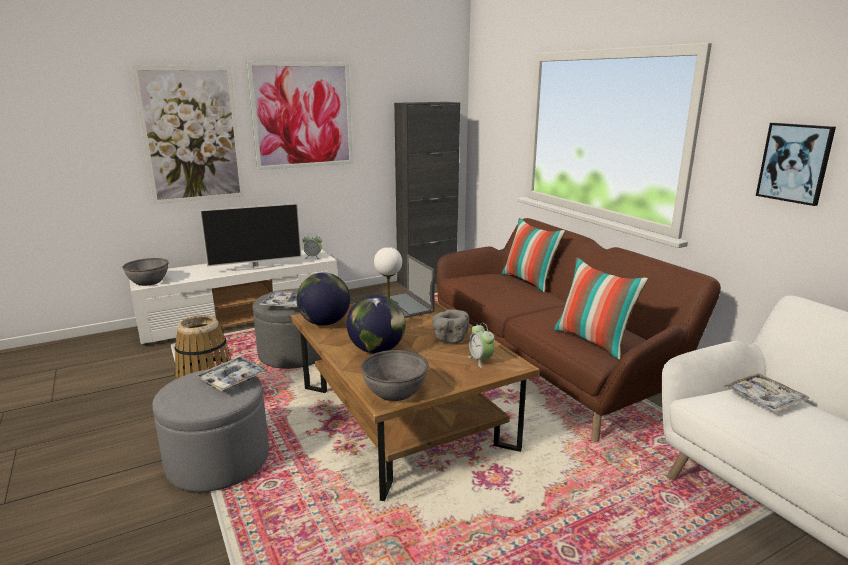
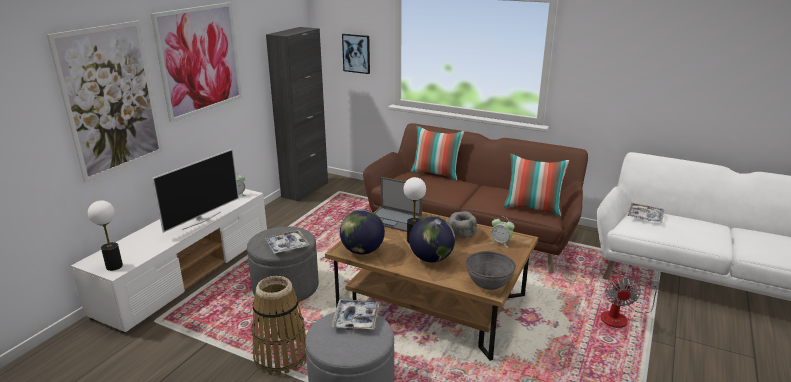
camera: 35 degrees left, 5 degrees up
grey bowl [122,258,169,286] -> table lamp [88,200,123,271]
picture [756,123,836,206] -> picture moved to [342,34,370,74]
none -> fan [601,275,660,328]

